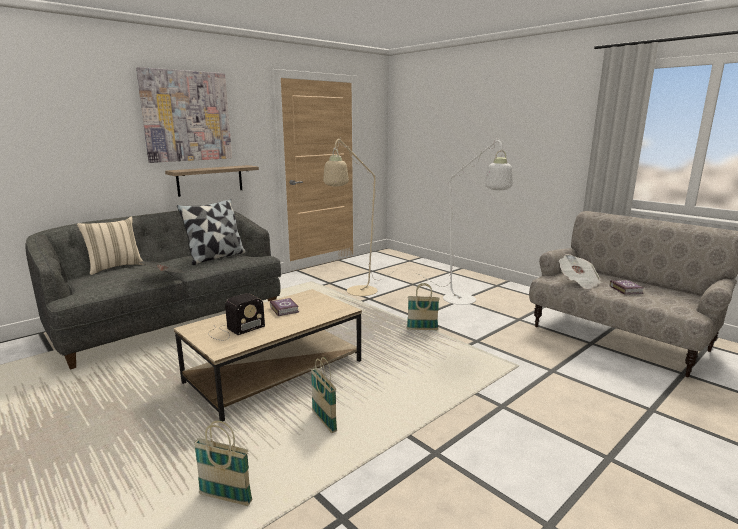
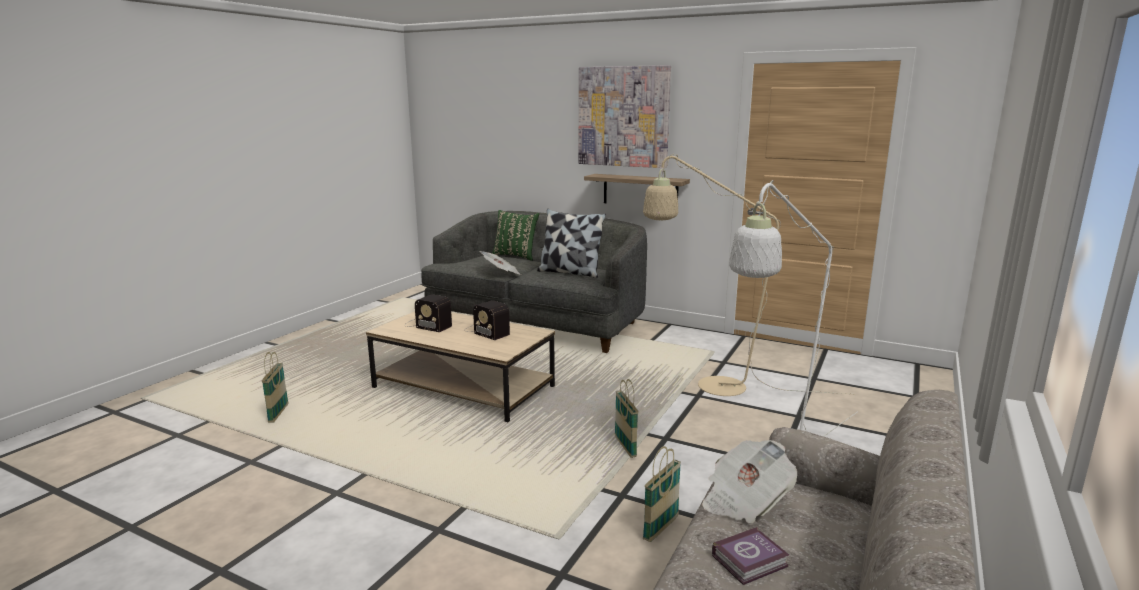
camera: 70 degrees right, 0 degrees up
beige pillow [77,216,145,275] -> green pillow [492,210,539,261]
book [270,298,299,316] -> radio [464,300,510,340]
basket [311,357,337,433] -> basket moved to [643,446,681,542]

